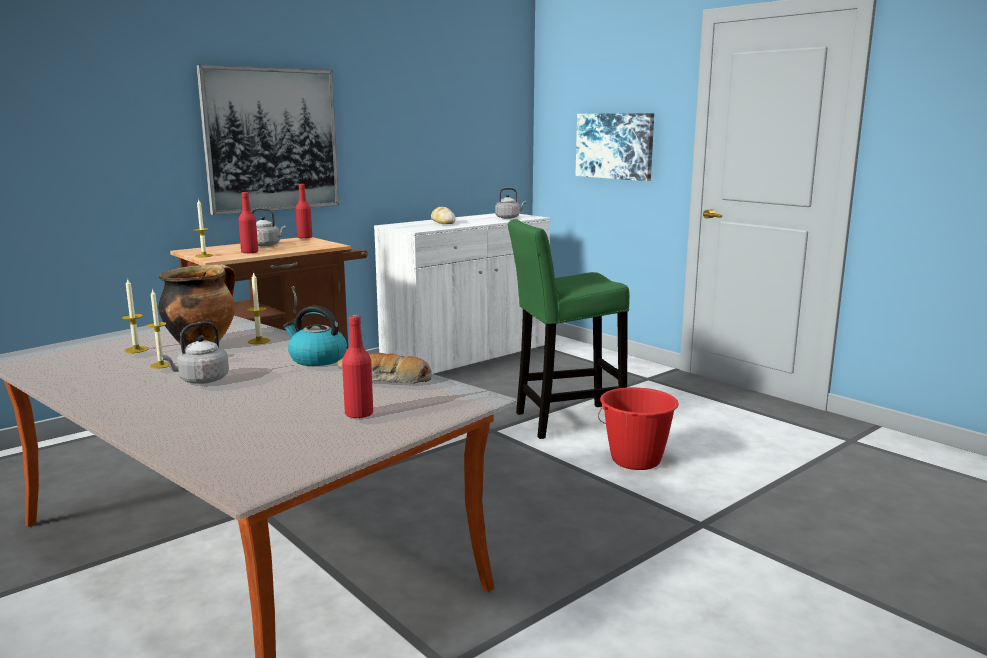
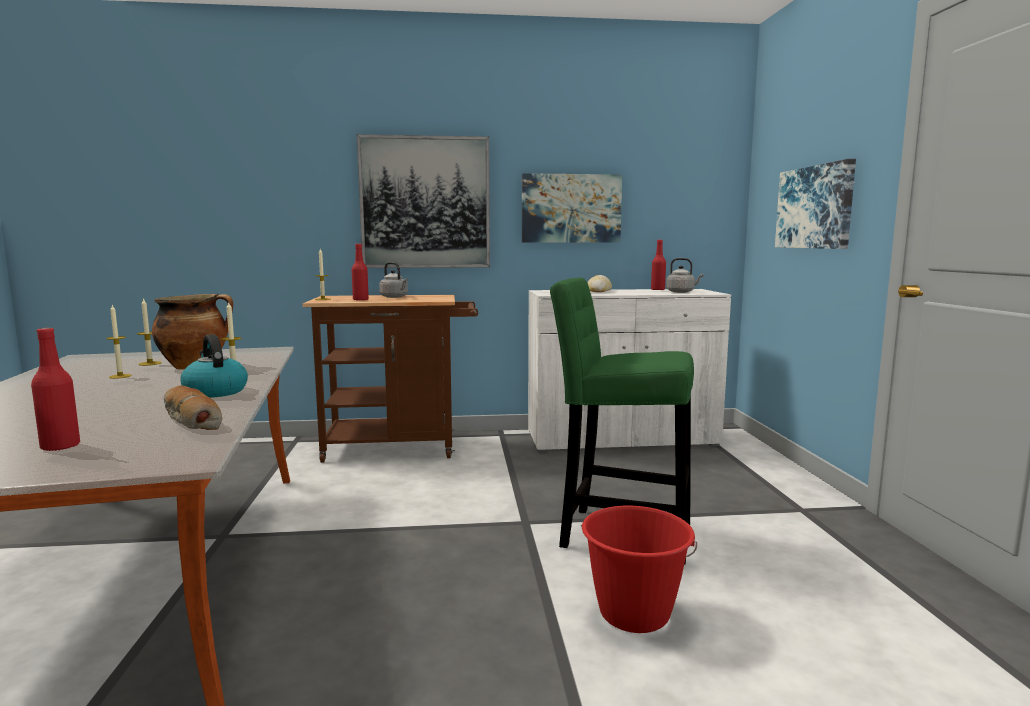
camera: 35 degrees right, 5 degrees down
grey kettle [160,321,229,384] -> none
red bottle [295,184,312,239] -> red bottle moved to [651,240,666,290]
none -> picture [522,173,622,243]

